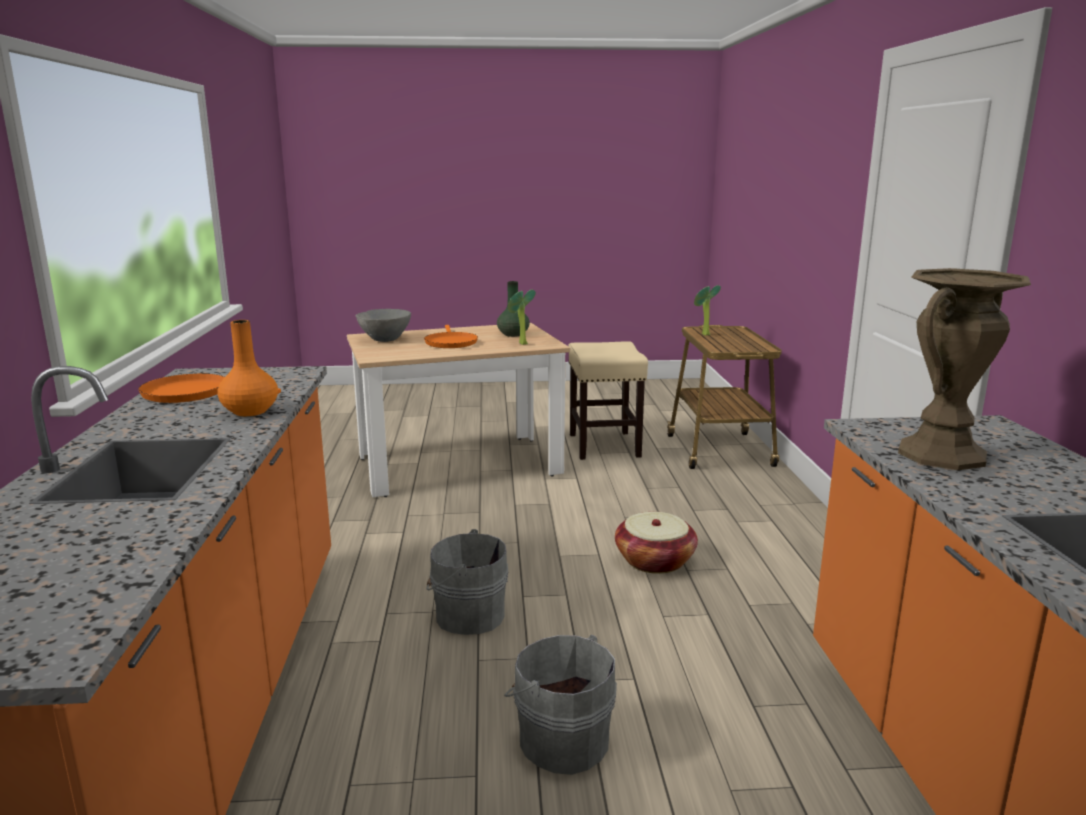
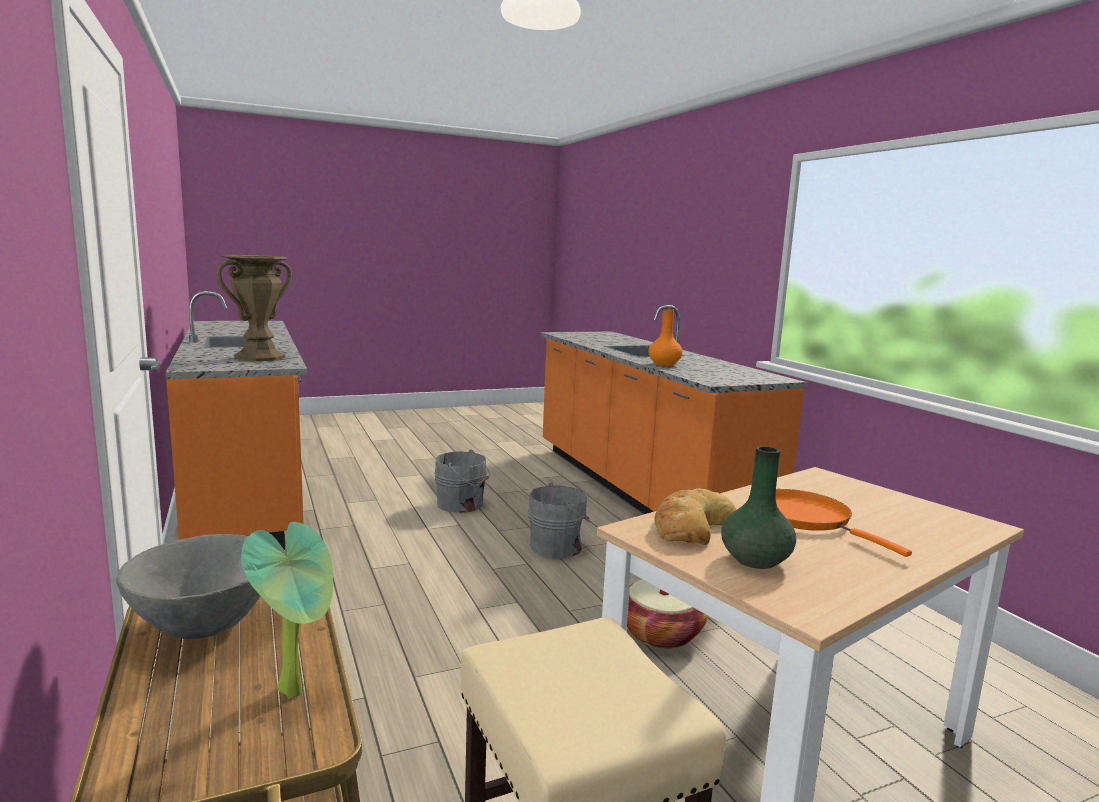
camera: 160 degrees right, 5 degrees down
orange frying pan [138,373,281,403] -> none
grey bowl [355,309,411,342] -> grey bowl moved to [116,534,260,639]
potted plant [508,290,536,345] -> bread [654,488,736,545]
basket [615,512,698,574] -> basket moved to [627,579,708,649]

